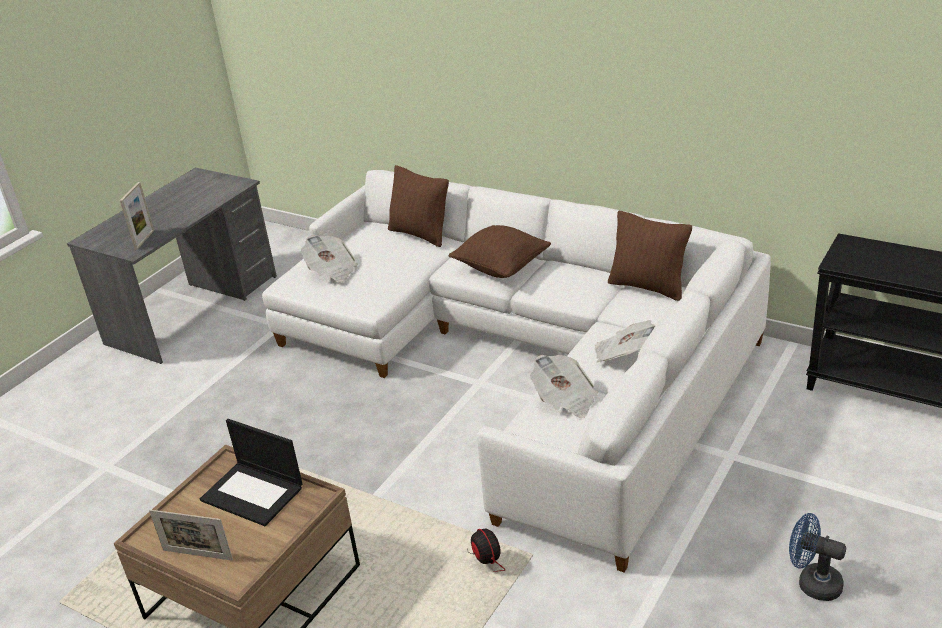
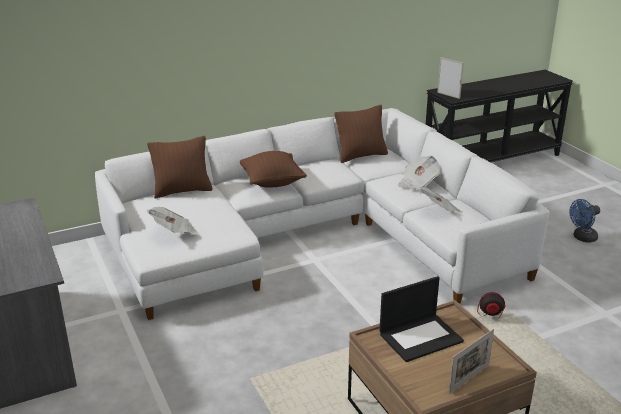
camera: 60 degrees left, 5 degrees down
picture frame [120,182,154,250] -> picture frame moved to [437,57,464,99]

